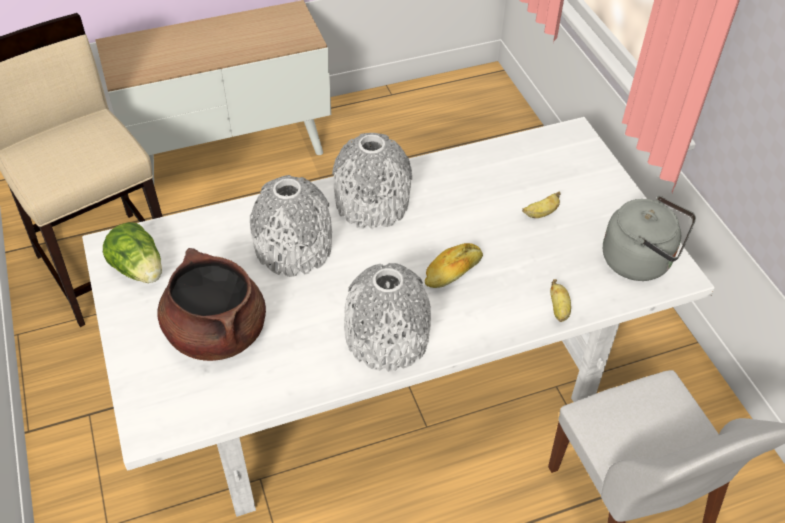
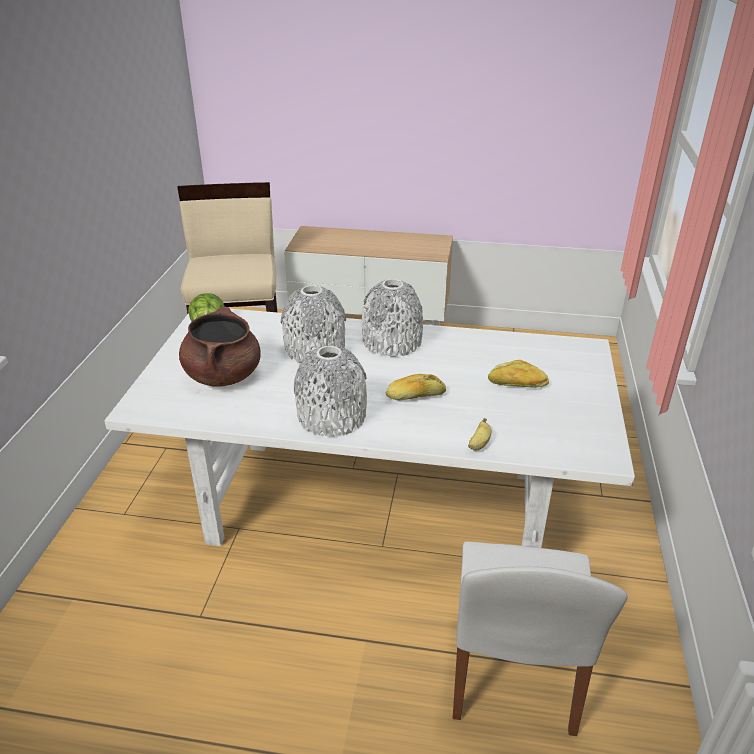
camera: 30 degrees right, 15 degrees down
banana [522,192,560,218] -> bread [488,360,549,388]
grey kettle [603,196,696,281] -> none

